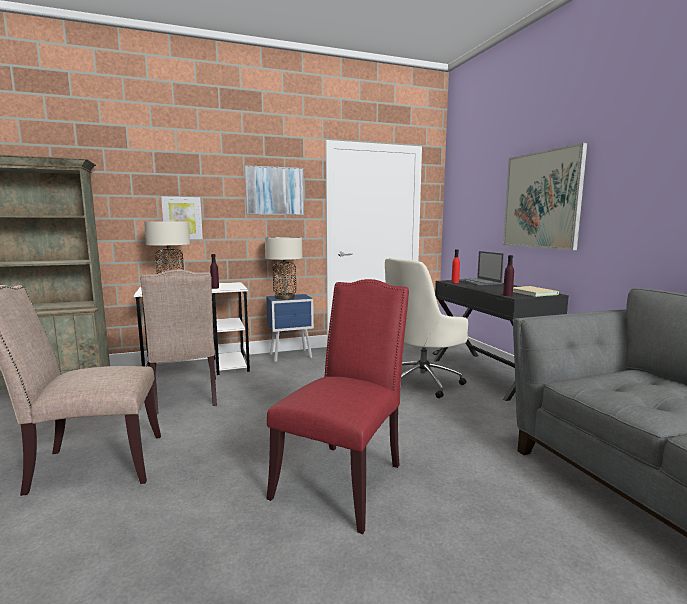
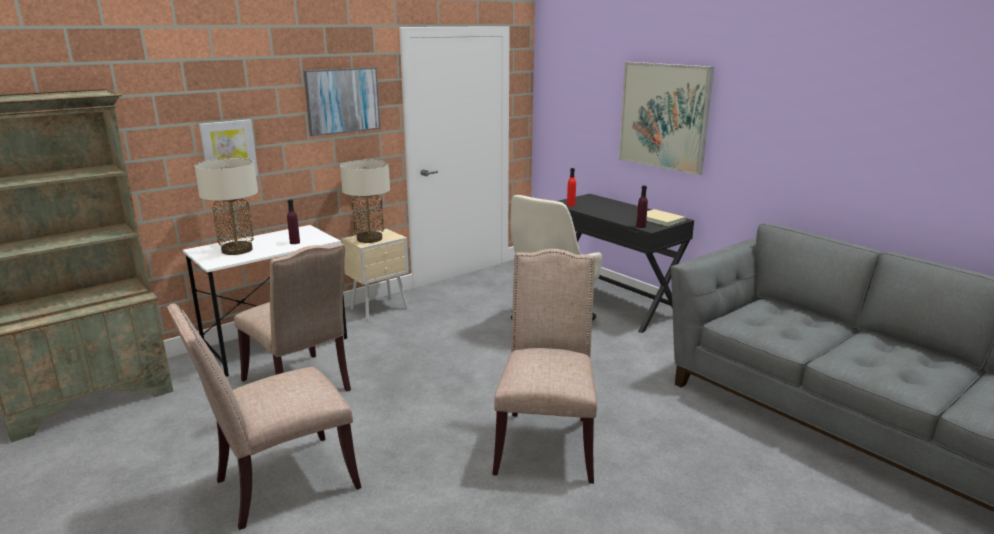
camera: 20 degrees left, 10 degrees up
blue nightstand [266,294,314,362] -> beige nightstand [342,229,409,320]
red chair [267,279,409,534] -> beige chair [492,249,597,484]
laptop [459,251,504,286] -> none

